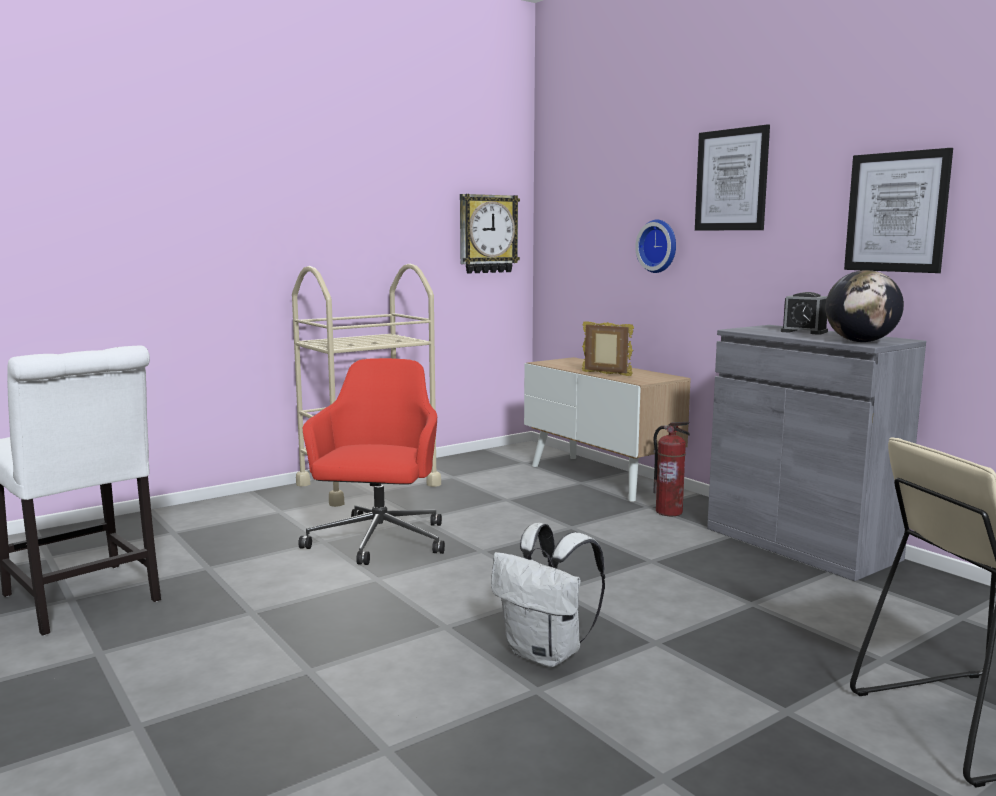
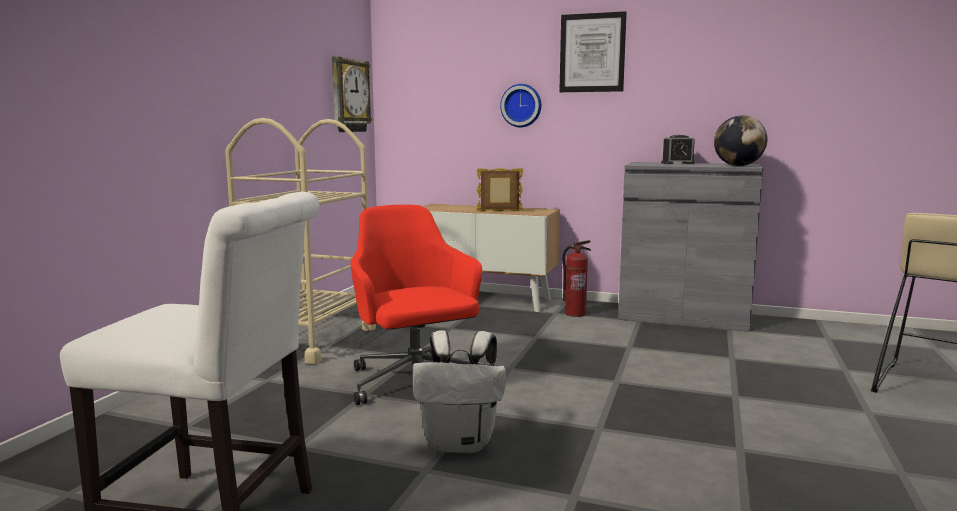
camera: 35 degrees left, 0 degrees up
white backpack [491,523,605,667] -> white backpack moved to [413,330,506,453]
picture [844,148,953,273] -> none

